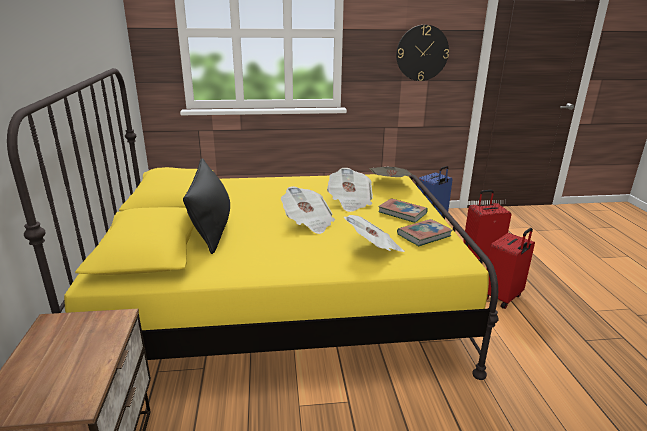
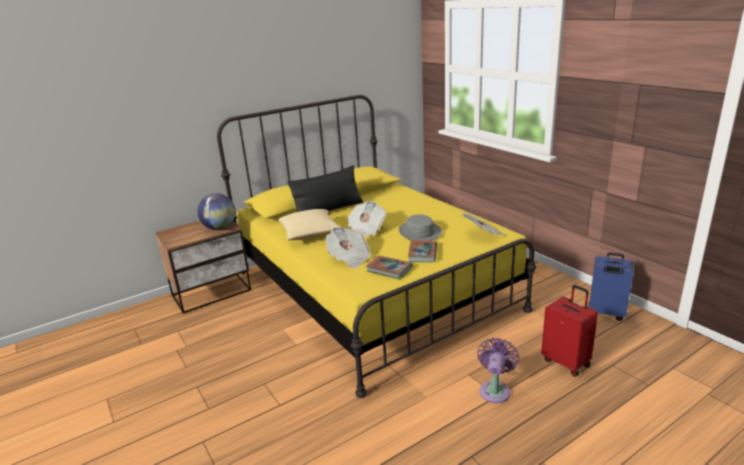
camera: 65 degrees right, 0 degrees up
newspaper [327,168,373,212] -> grey hat [399,215,442,240]
wall clock [396,25,449,81] -> none
red suitcase [486,228,535,309] -> purple fan [477,338,519,403]
none -> globe [197,194,235,230]
none -> pillow [278,209,340,240]

